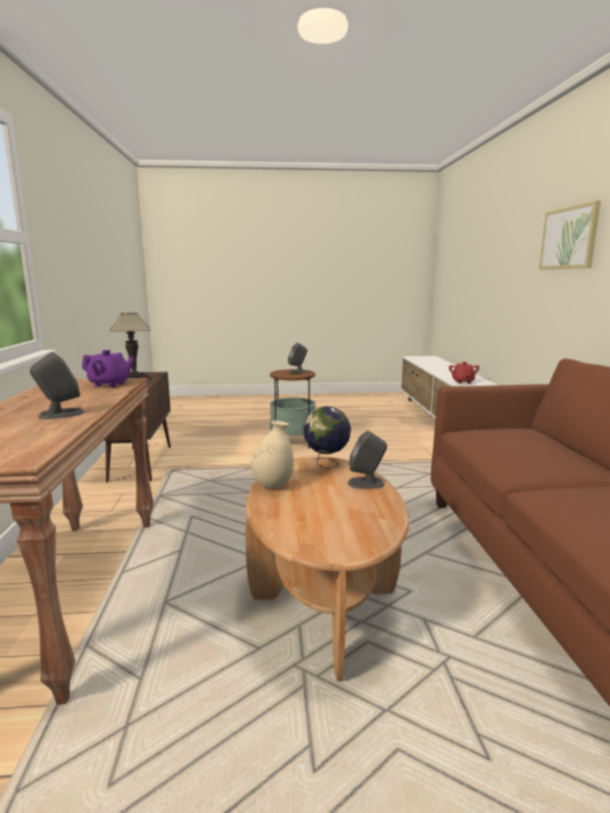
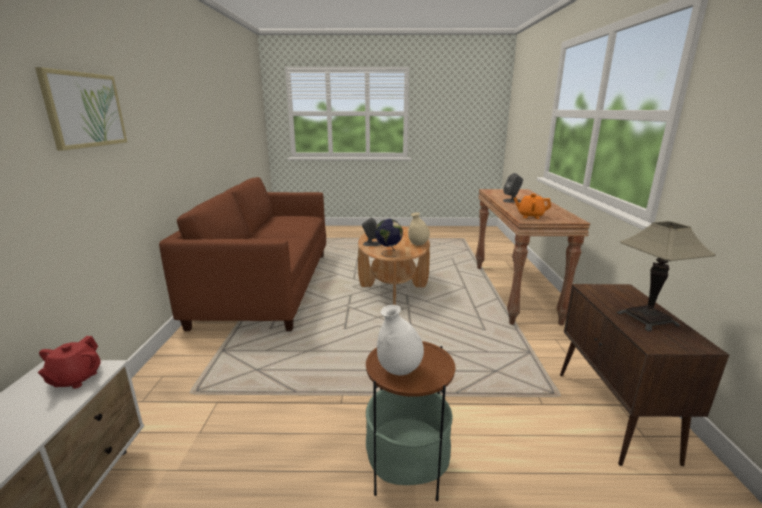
camera: 175 degrees left, 5 degrees up
purple teapot [82,350,134,388] -> orange teapot [514,194,551,219]
grey speaker [288,343,308,373] -> white vase [377,305,424,375]

